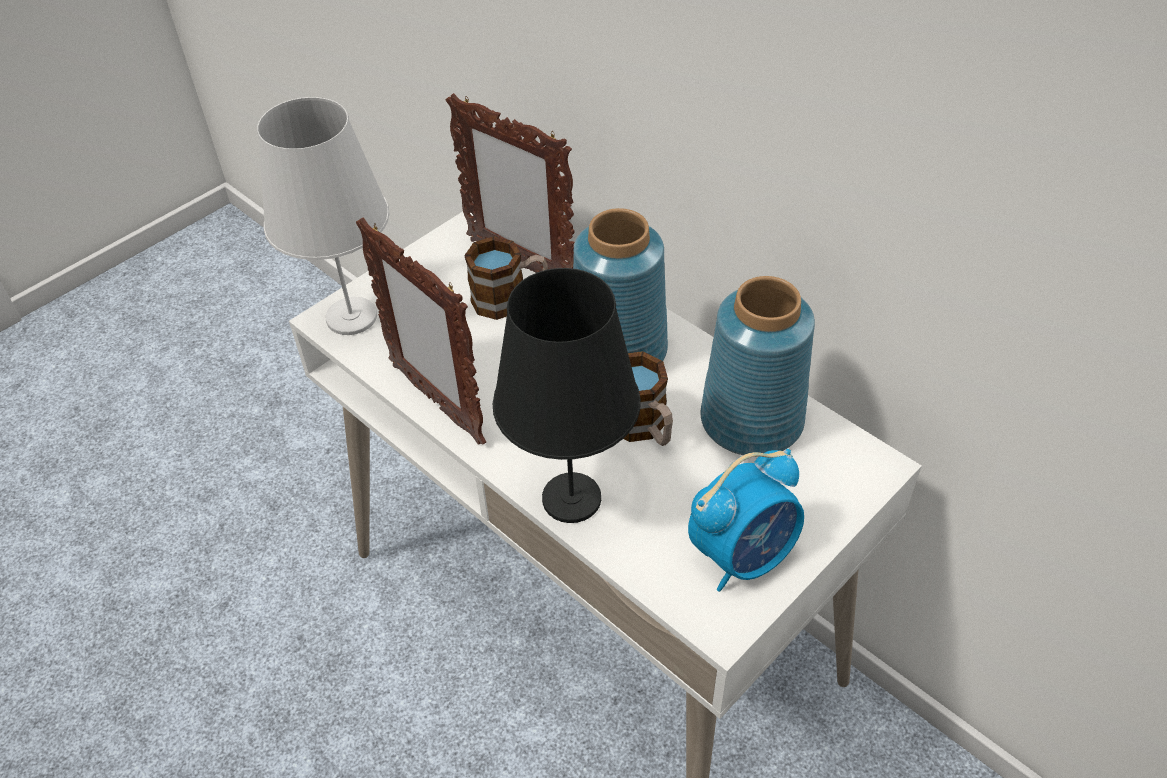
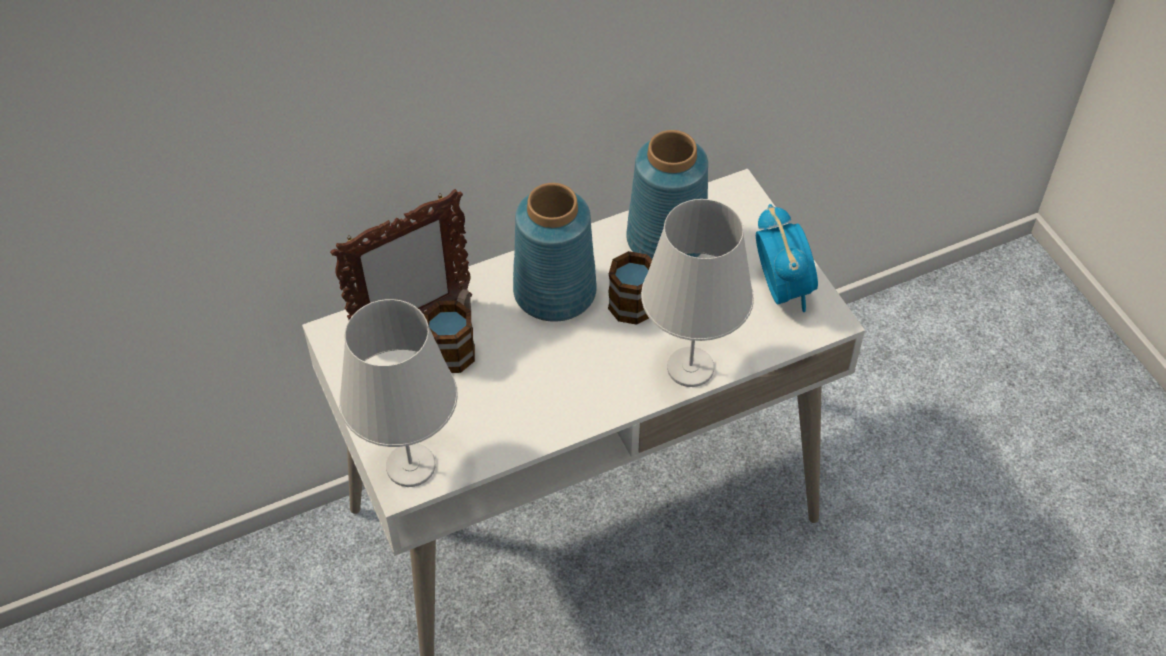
camera: 70 degrees left, 5 degrees up
picture frame [356,217,486,445] -> none
black table lamp [493,268,641,523] -> white table lamp [641,199,754,387]

